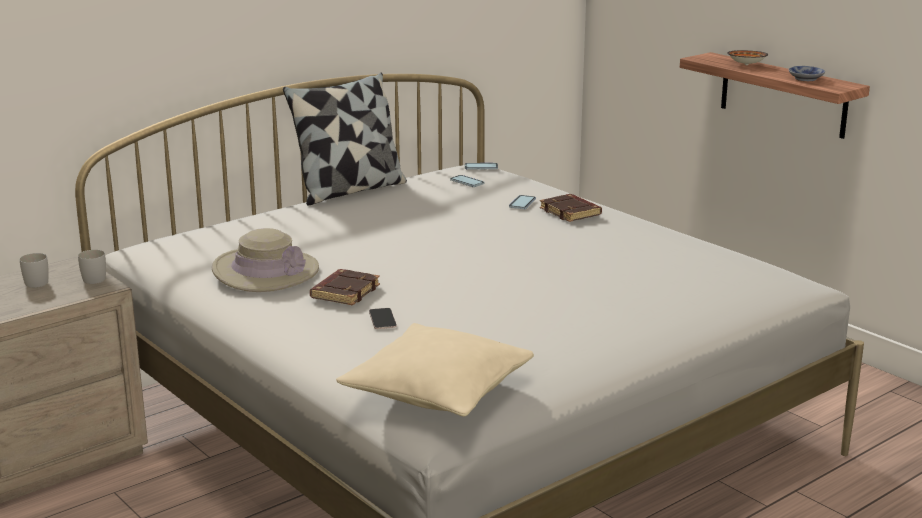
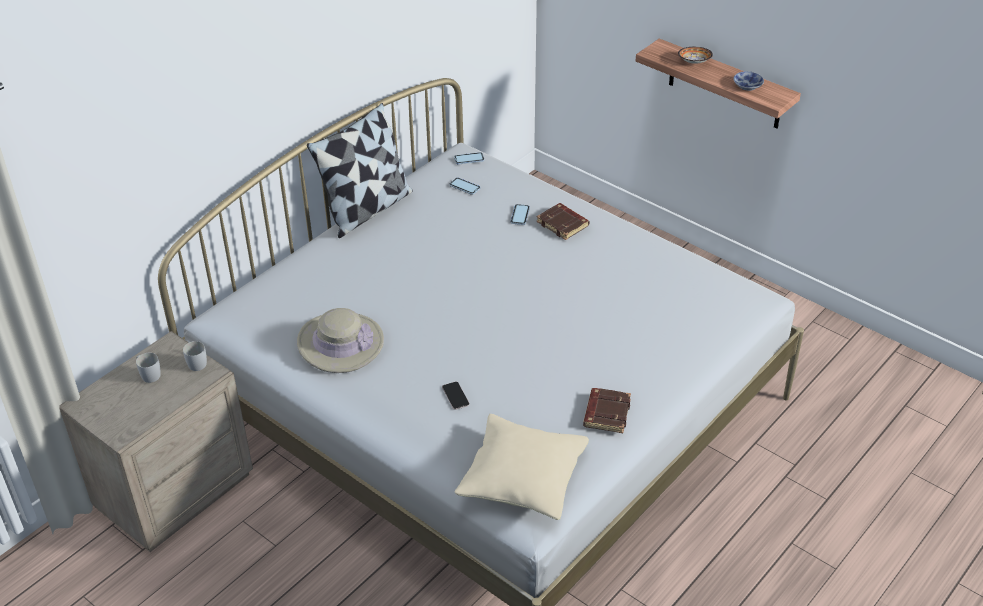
camera: 10 degrees left, 20 degrees up
brown book [310,269,380,306] -> brown book moved to [583,388,631,433]

